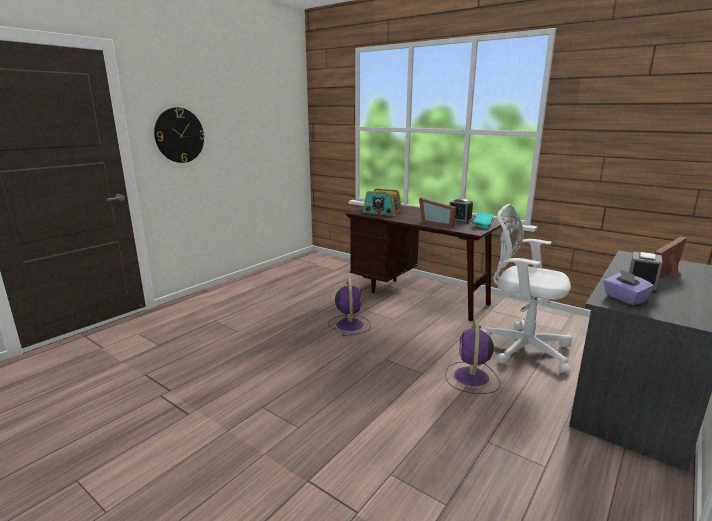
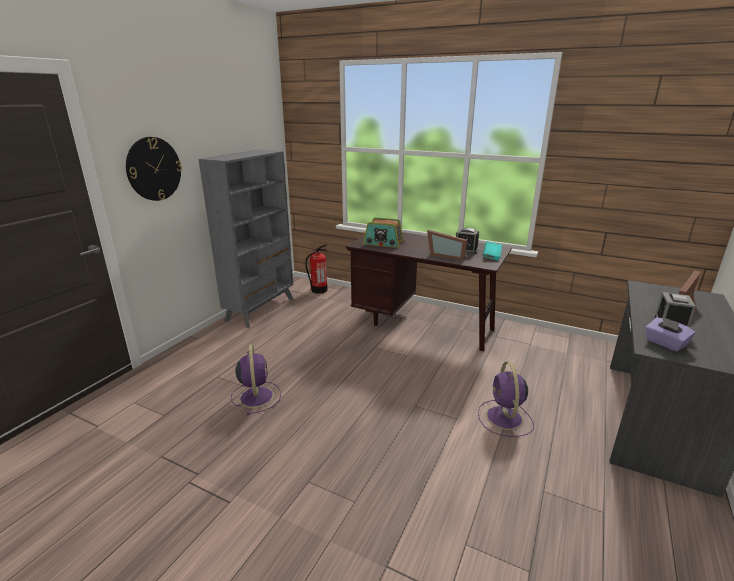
camera: 10 degrees left, 5 degrees up
purple fan [328,278,371,336] -> purple fan moved to [231,344,281,415]
white office chair [482,204,573,373] -> none
none -> grey bookcase [199,150,293,328]
none -> fire extinguisher [306,244,328,293]

